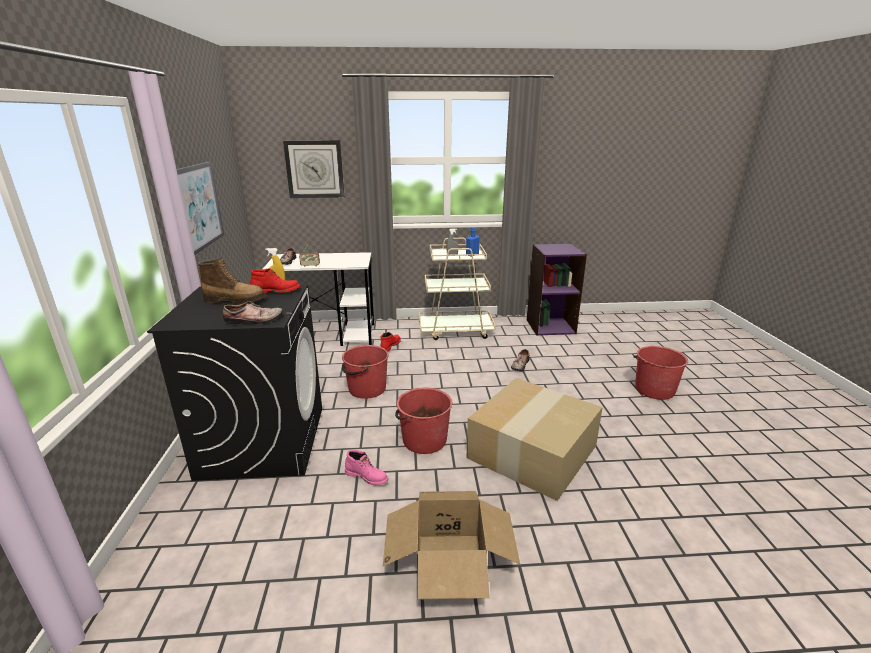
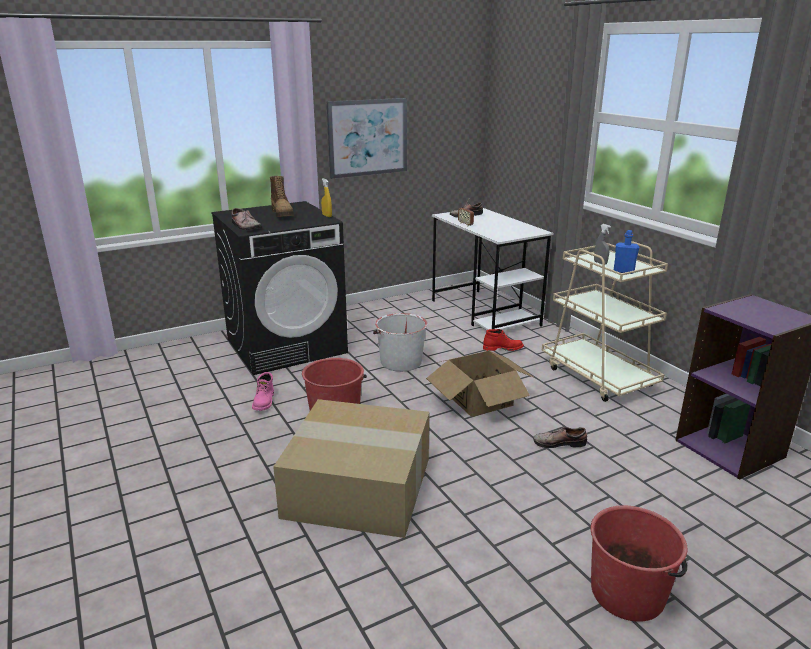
camera: 65 degrees right, 0 degrees up
red boot [250,269,300,293] -> none
wall clock [283,140,345,198] -> none
red bucket [342,345,389,399] -> white bucket [373,313,427,372]
cardboard box [383,491,520,599] -> cardboard box moved to [426,351,535,417]

